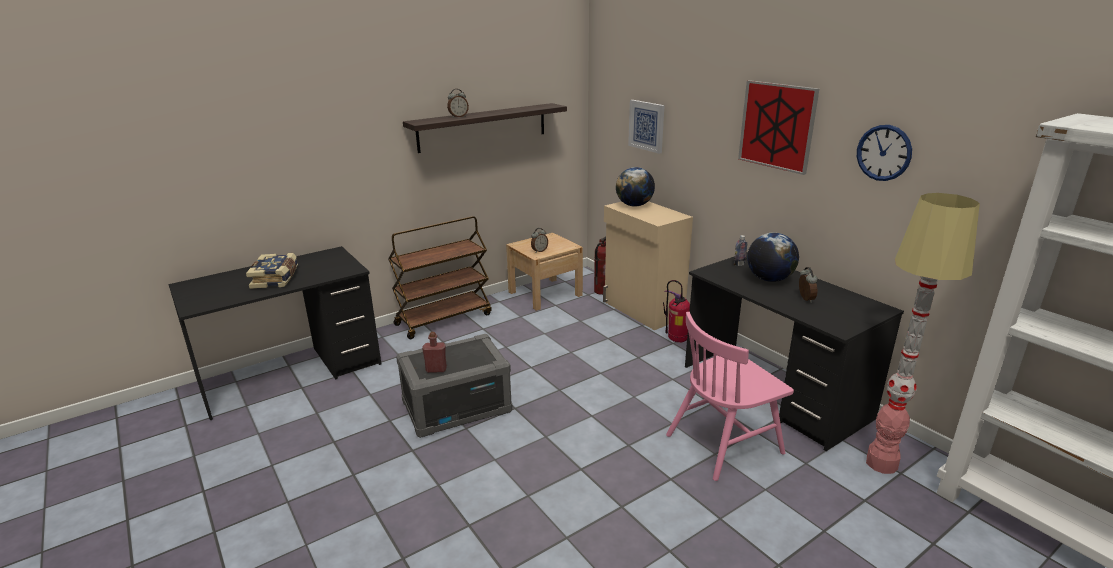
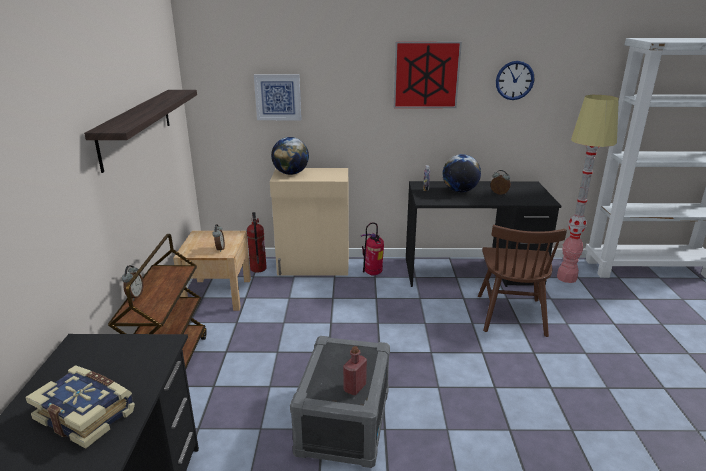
camera: 55 degrees left, 0 degrees up
alarm clock [447,89,469,118] -> alarm clock moved to [122,265,143,301]
pink chair [666,312,794,481] -> brown chair [478,225,567,337]

